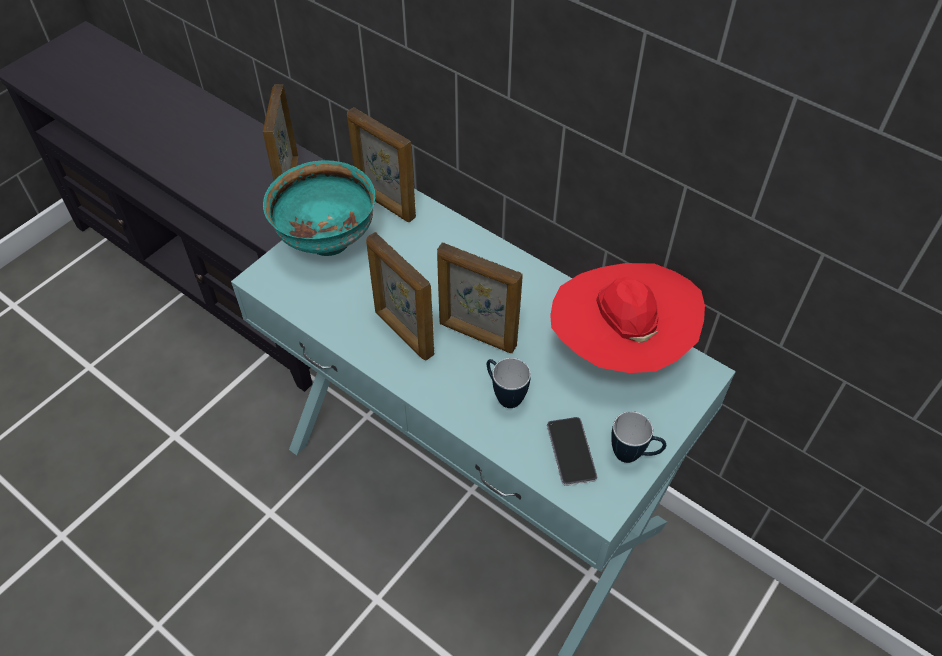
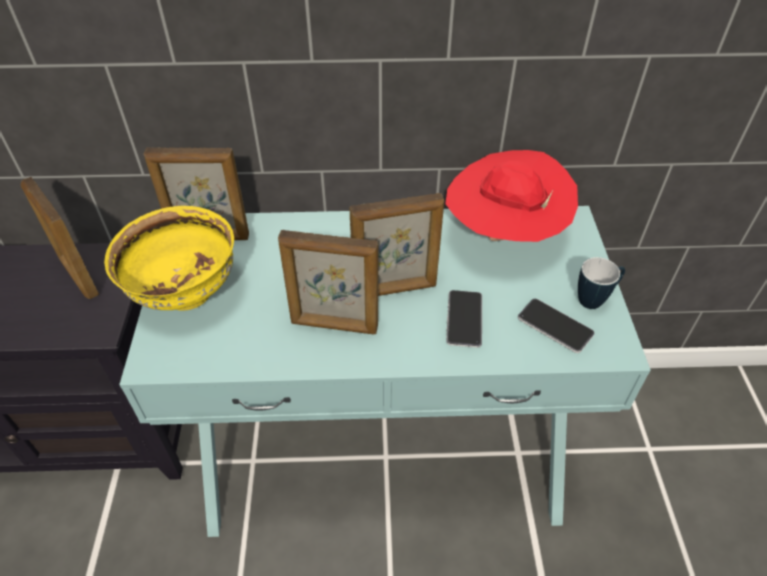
camera: 40 degrees left, 5 degrees down
turquoise bowl [263,160,375,256] -> yellow bowl [104,206,234,310]
mug [487,358,531,408] -> phone [446,290,482,348]

